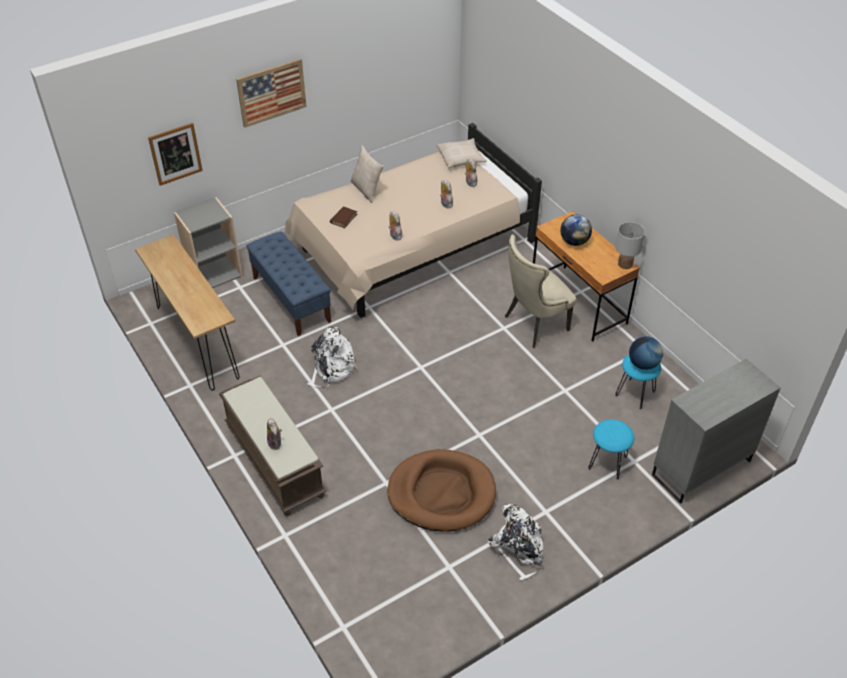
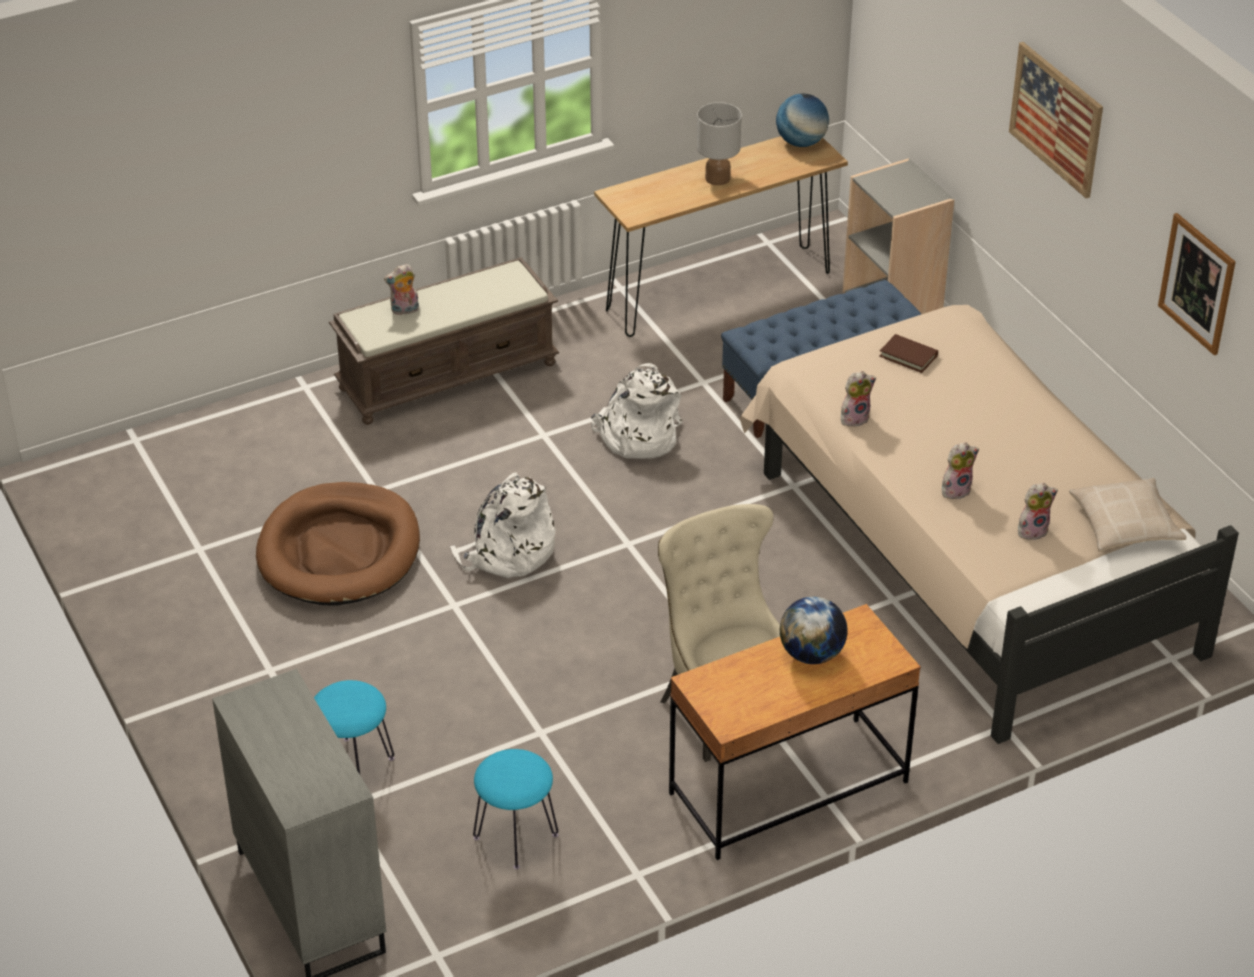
camera: 95 degrees right, 5 degrees down
picture [148,123,203,186] -> picture moved to [1158,213,1235,355]
beige pillow [350,145,384,203] -> none
white backpack [488,504,544,581] -> white backpack moved to [450,472,555,578]
grey table lamp [615,222,645,269] -> grey table lamp moved to [697,102,742,185]
globe [629,336,663,370] -> globe moved to [776,93,829,147]

